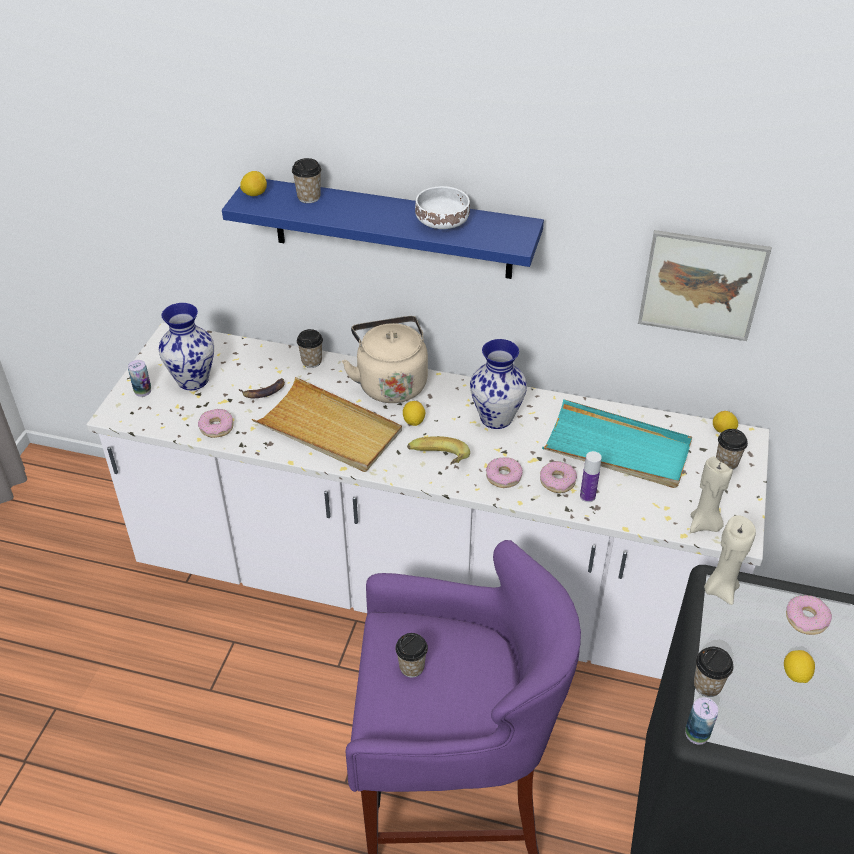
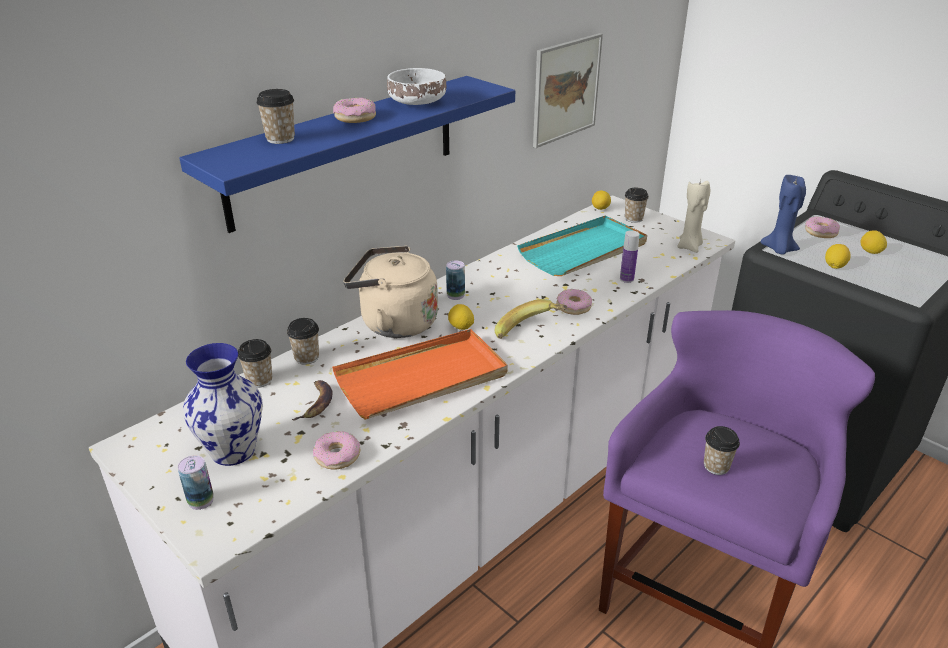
camera: 60 degrees left, 10 degrees down
lemon [240,171,267,196] -> lemon moved to [825,244,851,269]
beige tray [252,377,402,472] -> orange tray [332,329,508,420]
vase [470,339,527,429] -> none
donut [540,461,577,493] -> donut moved to [333,98,376,123]
can [685,697,718,745] -> can moved to [446,260,465,300]
cup [694,647,733,697] -> cup moved to [238,339,272,388]
beige candle [704,515,756,605] -> blue candle [761,175,806,255]

